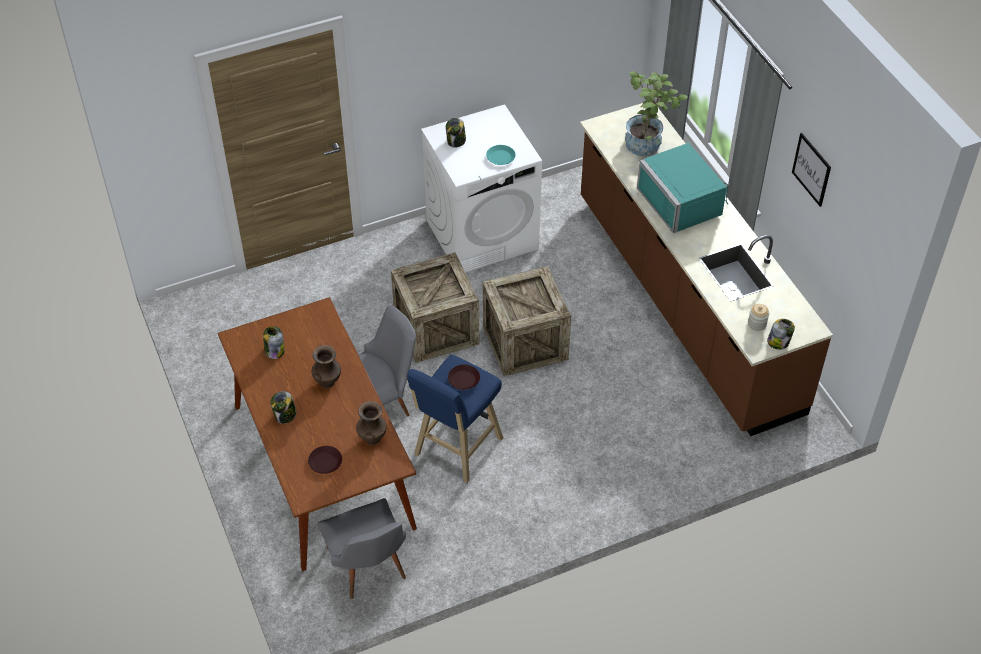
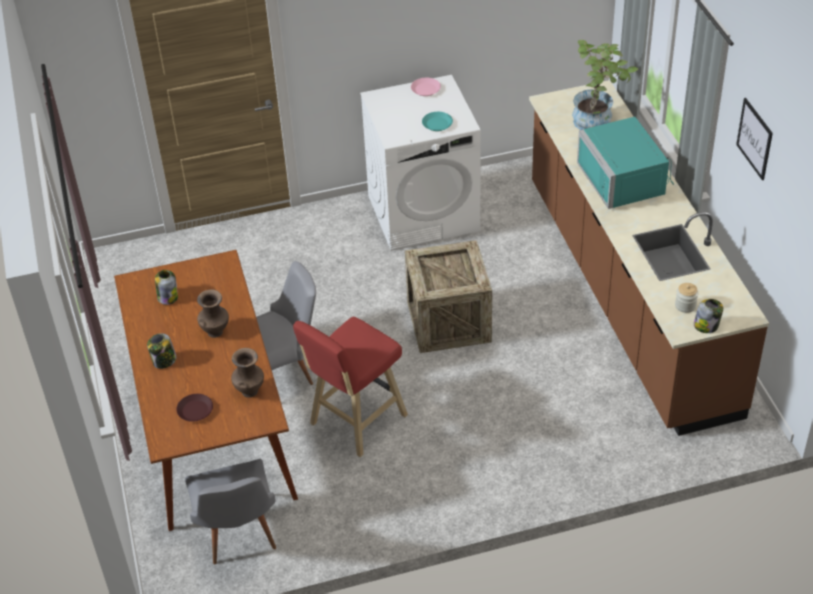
camera: 10 degrees right, 5 degrees down
crate [391,252,479,363] -> none
blue stool [407,355,503,483] -> red stool [293,317,408,457]
jar [446,118,466,148] -> none
brown plate [448,364,480,390] -> none
none -> pink plate [411,78,441,96]

